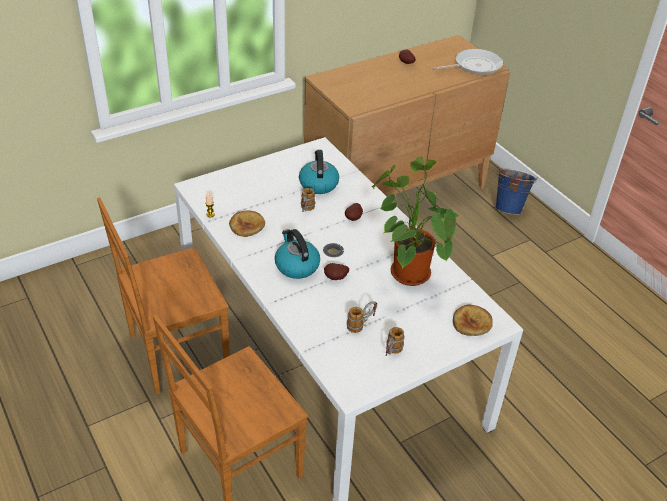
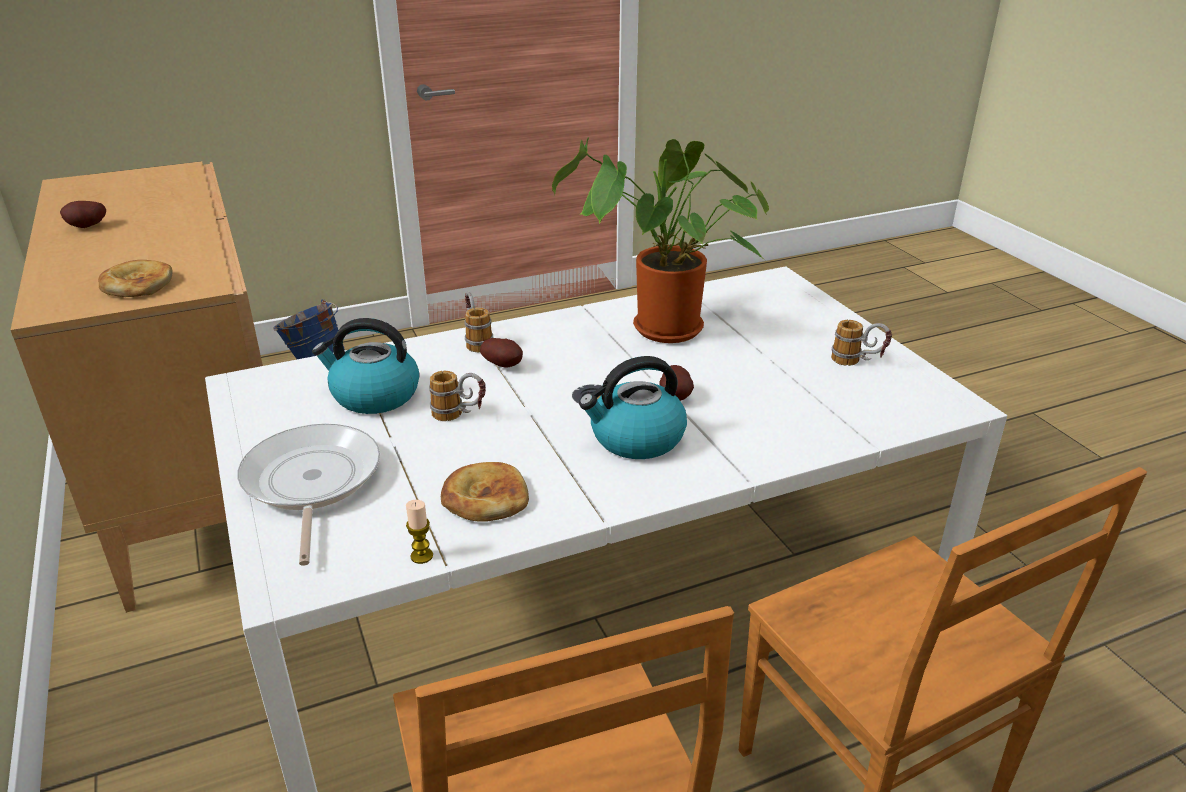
camera: 80 degrees left, 10 degrees down
mug [347,301,377,333] -> mug moved to [464,291,493,352]
frying pan [433,49,503,75] -> frying pan moved to [237,424,380,566]
bread [453,304,493,336] -> bread moved to [98,260,173,297]

